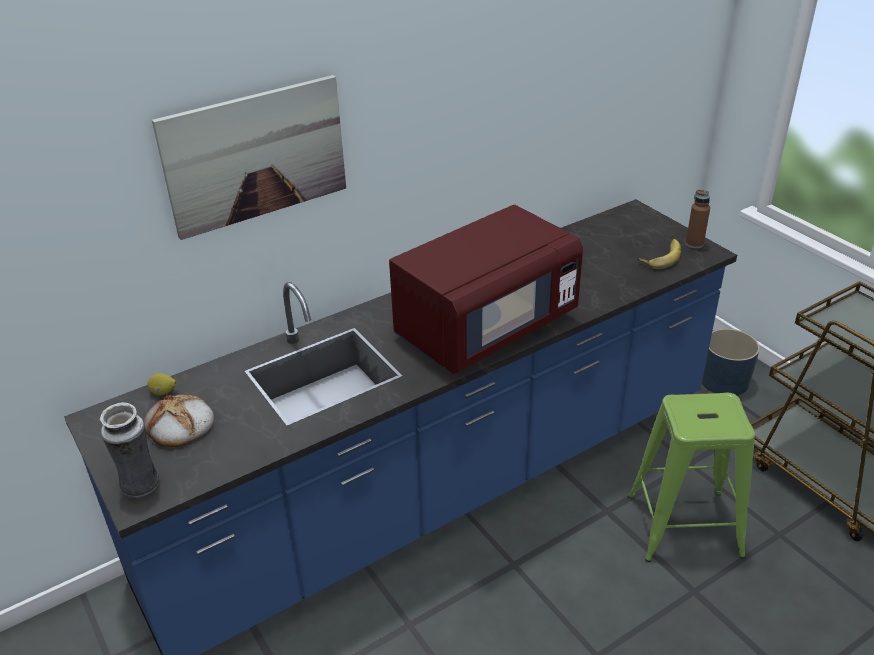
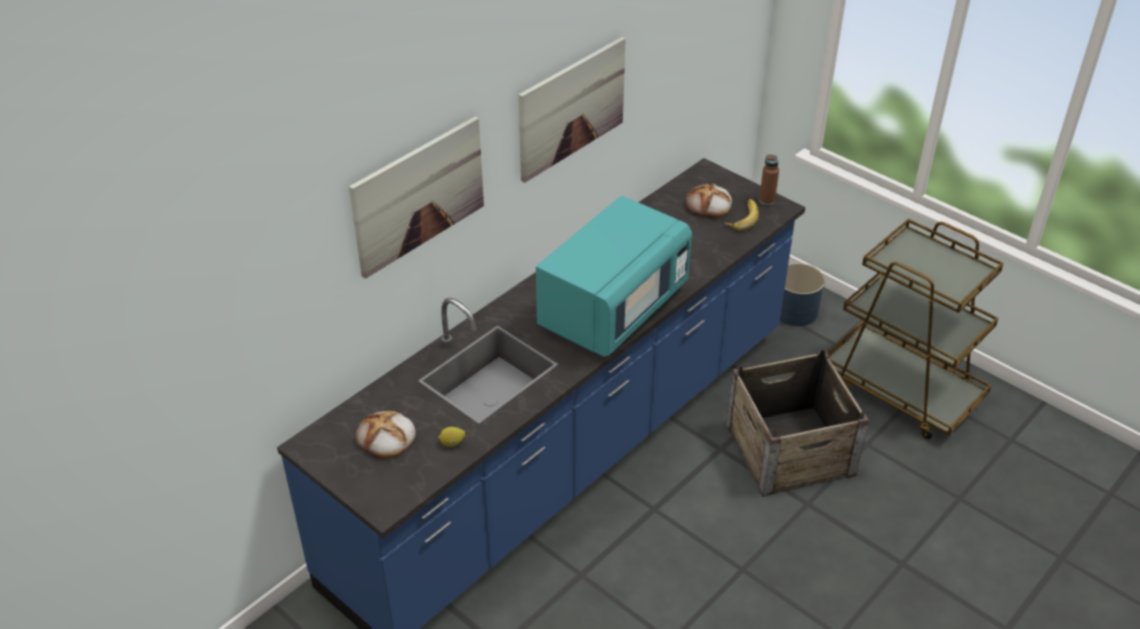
camera: 15 degrees left, 5 degrees up
vase [100,402,159,498] -> none
lemon [147,373,176,395] -> lemon moved to [438,427,465,447]
red microwave [389,205,583,374] -> turquoise microwave [536,196,692,357]
green stool [628,393,755,562] -> crate [726,350,869,497]
none -> picture [518,37,626,183]
none -> bread [685,183,732,218]

